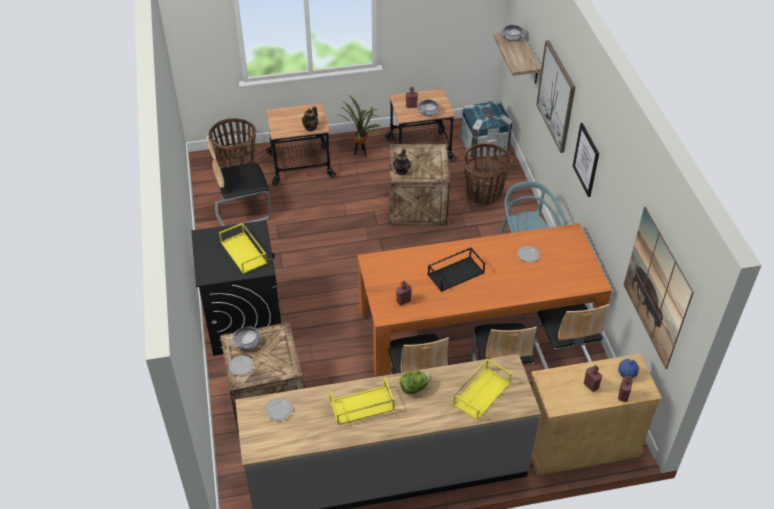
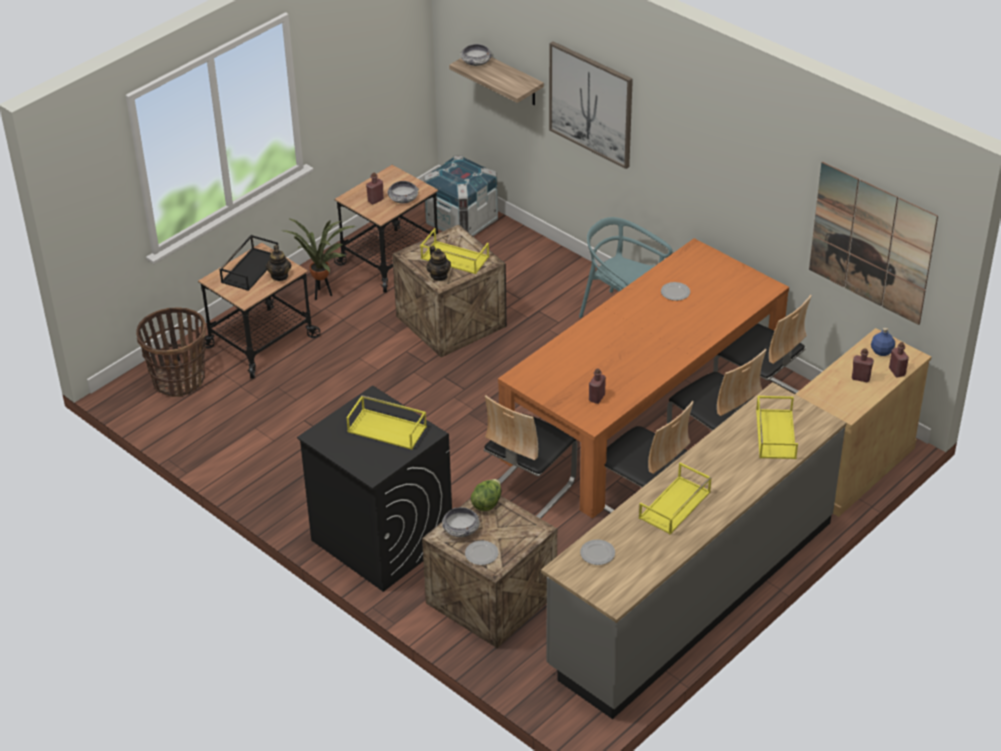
camera: 35 degrees left, 5 degrees down
chair [207,135,271,226] -> chair moved to [484,395,578,519]
lettuce [400,371,431,394] -> lettuce moved to [471,479,501,511]
black tray [428,247,485,292] -> black tray moved to [219,235,278,291]
basket [463,143,511,205] -> none
picture [573,123,599,197] -> none
none -> yellow tray [420,228,489,274]

